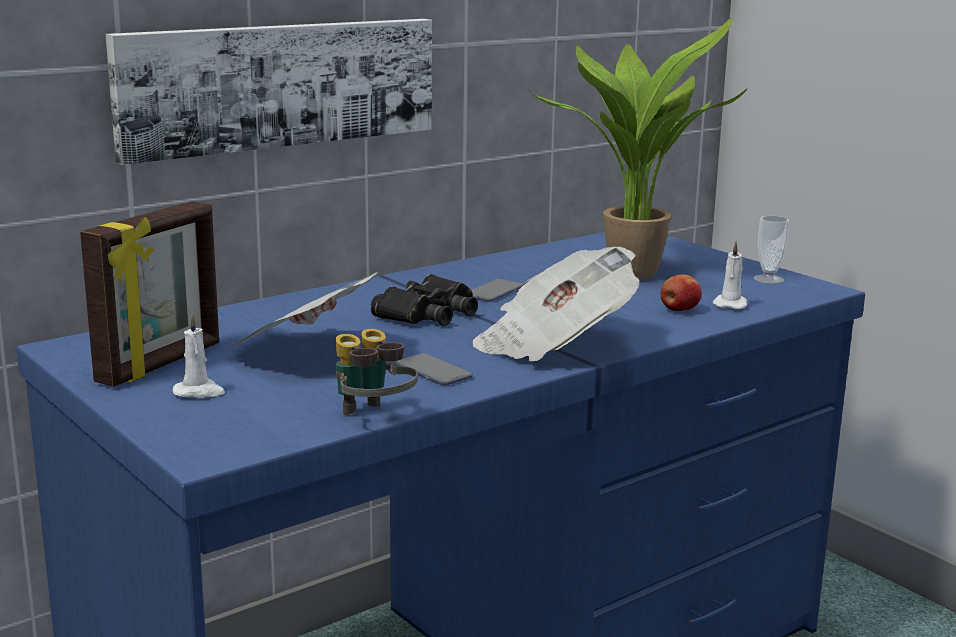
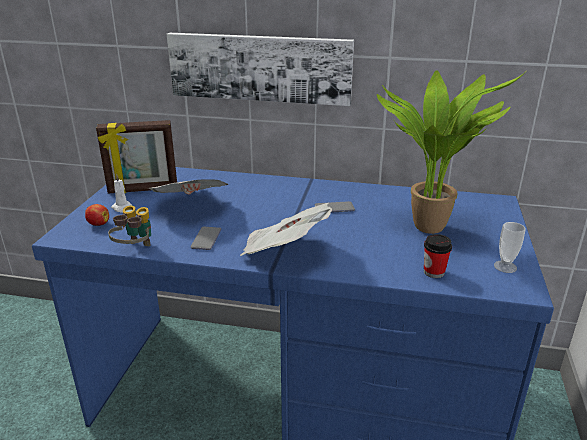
camera: 50 degrees right, 10 degrees up
black binoculars [370,274,478,326] -> none
apple [660,275,702,311] -> apple moved to [85,204,109,226]
white candle [713,241,747,309] -> cup [424,234,452,278]

